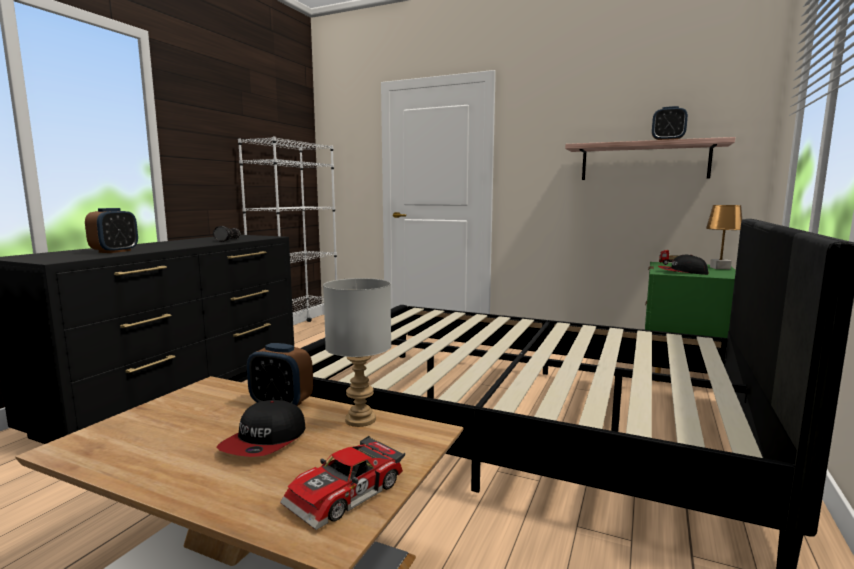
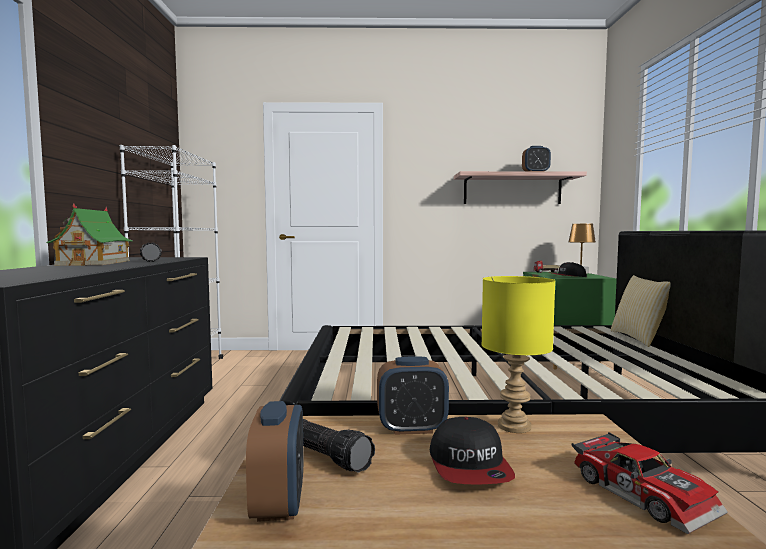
camera: 25 degrees left, 5 degrees down
alarm clock [85,208,138,253] -> alarm clock moved to [246,401,303,522]
toy car [280,436,405,530] -> toy car turned 45 degrees counterclockwise [572,432,728,534]
grey table lamp [323,278,391,427] -> yellow table lamp [481,276,555,433]
none -> toy house [46,204,133,266]
none -> flashlight [303,419,375,473]
none -> pillow [611,275,671,347]

